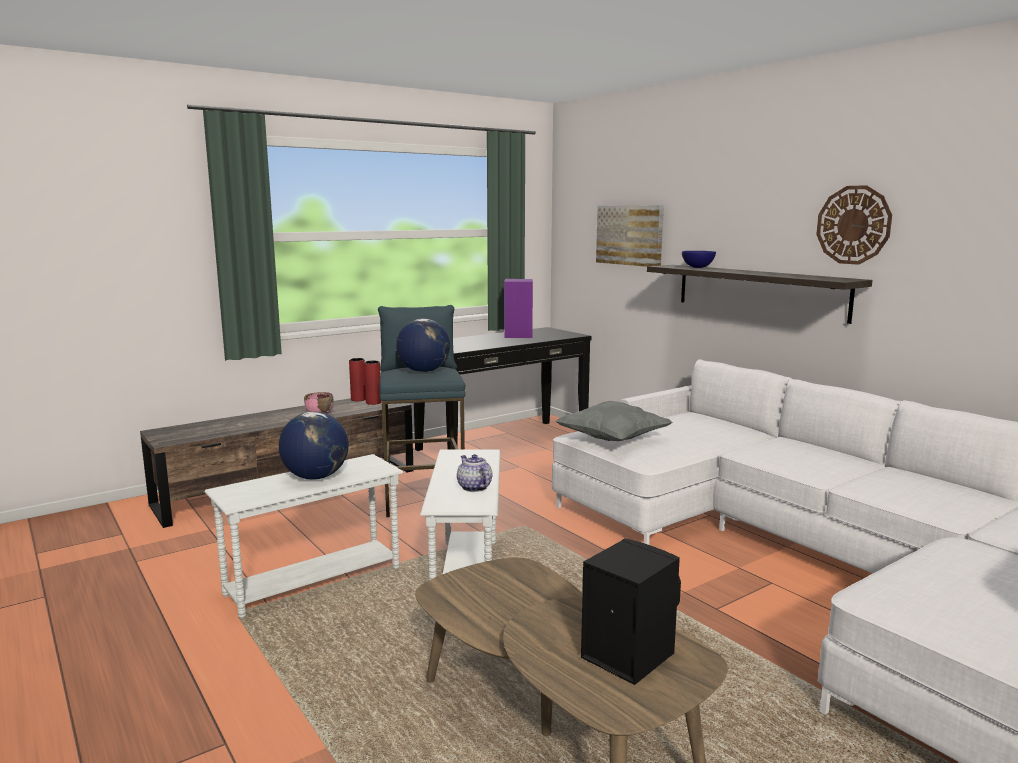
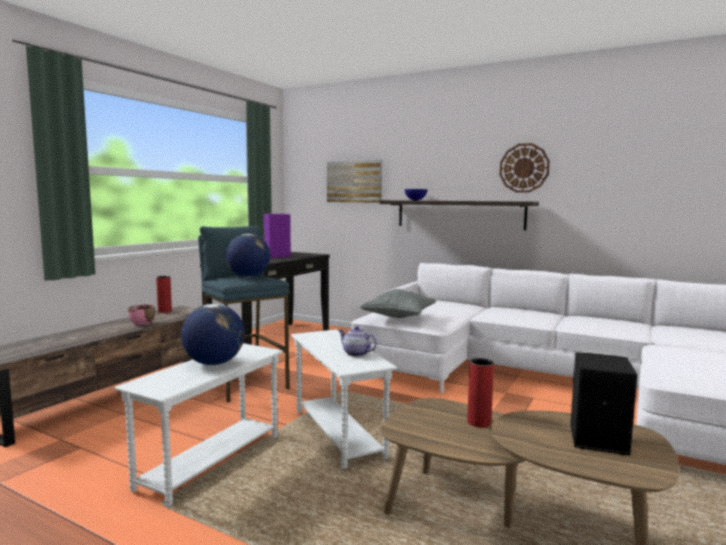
camera: 25 degrees left, 5 degrees down
red vase [364,360,381,405] -> red vase moved to [467,358,494,427]

